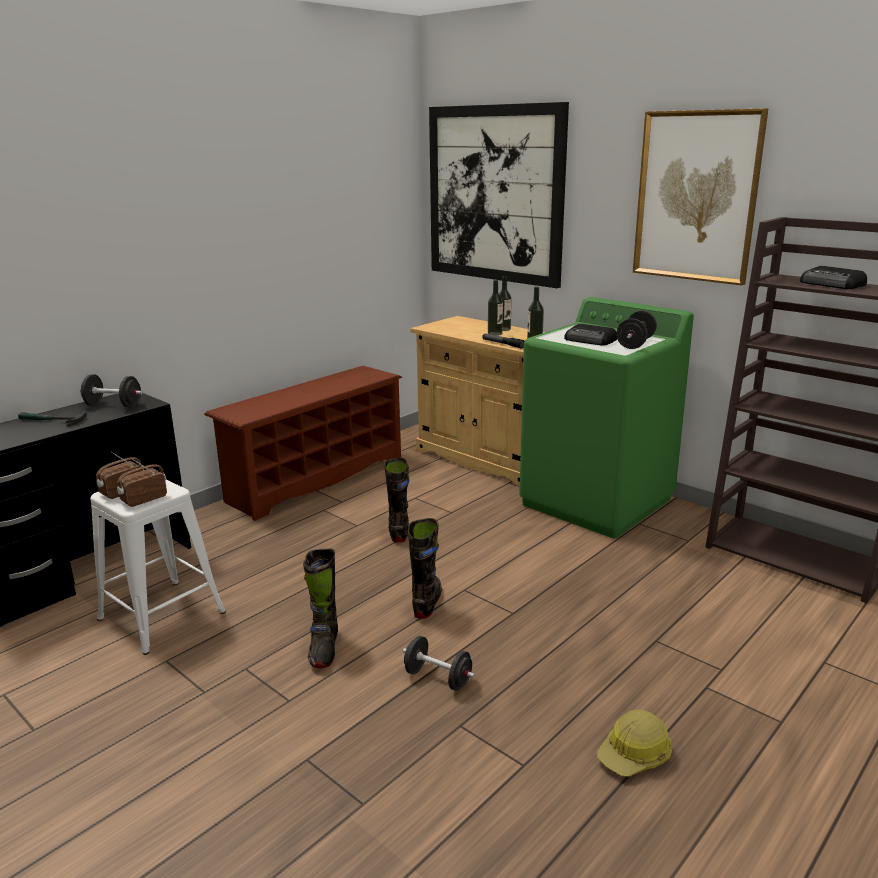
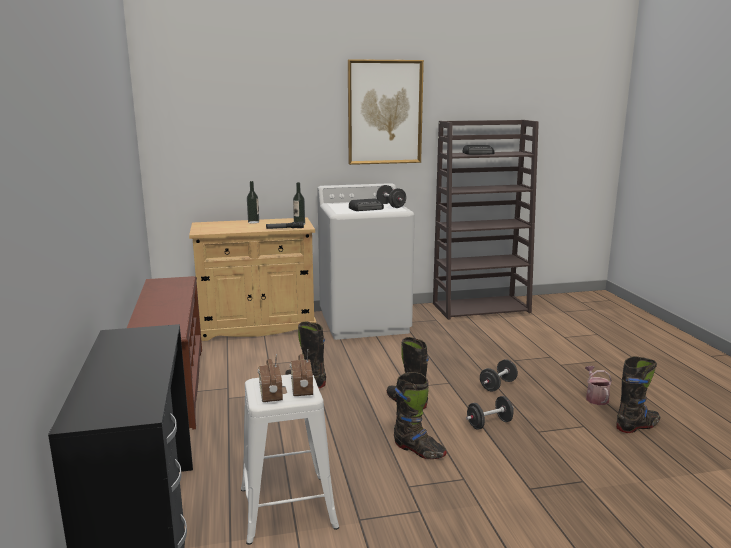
camera: 55 degrees left, 5 degrees down
hammer [18,411,87,427] -> none
black dumbbell [80,374,143,408] -> black dumbbell moved to [480,359,518,392]
picture [429,102,569,288] -> none
bottle [488,280,503,336] -> none
green washing machine [519,297,694,538] -> white washing machine [317,183,415,340]
hard hat [597,710,672,777] -> watering can [585,366,612,405]
none -> black boot [616,356,660,433]

